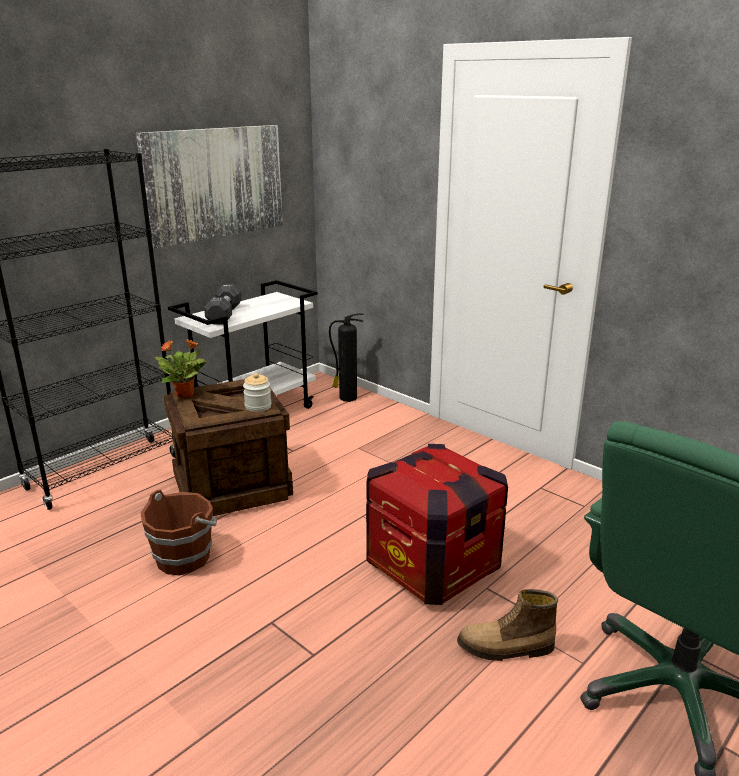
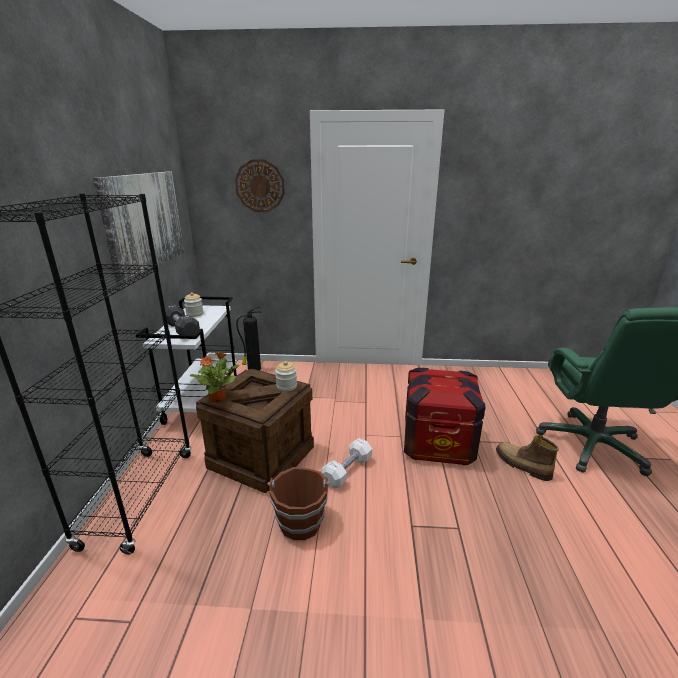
camera: 40 degrees left, 0 degrees up
boot [457,589,558,661] -> boot turned 90 degrees clockwise [496,435,559,481]
none -> jar [184,292,203,317]
none -> wall clock [235,160,285,212]
none -> white dumbbell [322,438,372,488]

